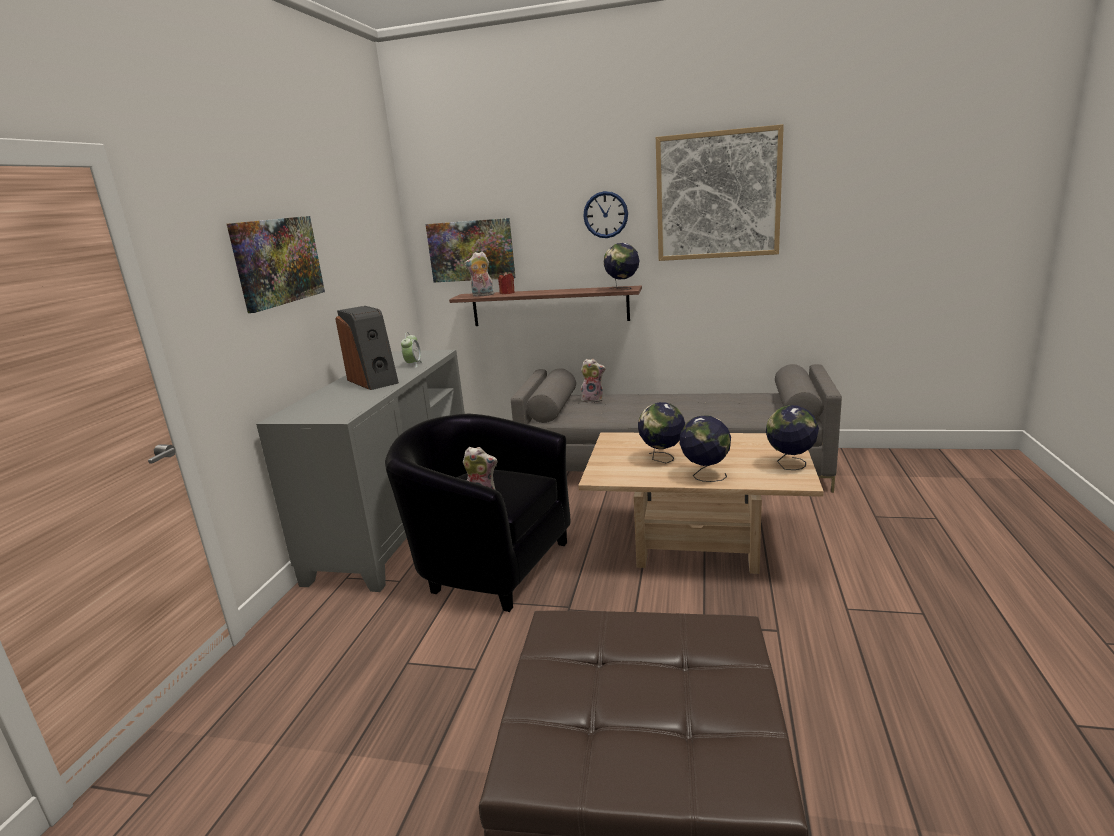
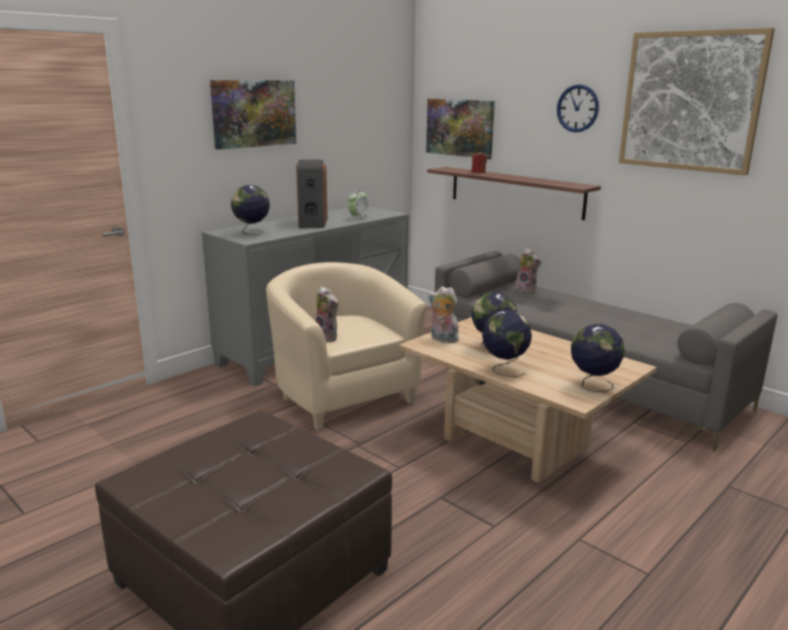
camera: 30 degrees right, 0 degrees up
black armchair [385,414,570,612] -> beige armchair [266,262,427,431]
plush toy [465,252,494,297] -> plush toy moved to [429,286,459,343]
globe [604,243,639,290] -> globe moved to [231,185,270,235]

